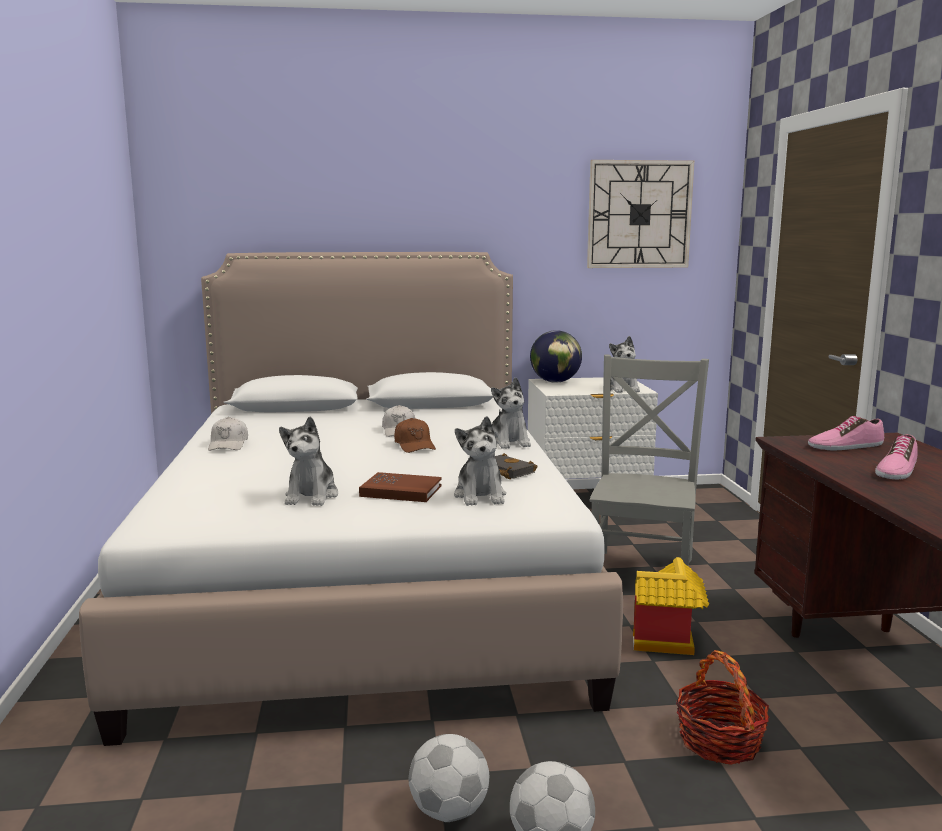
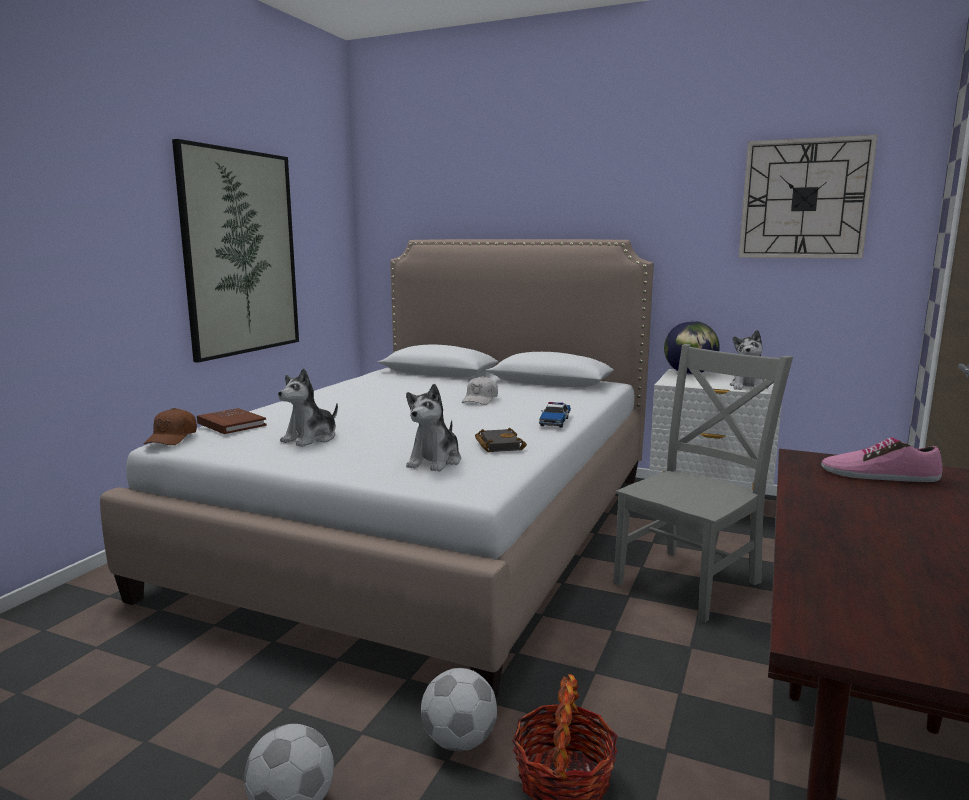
camera: 30 degrees right, 0 degrees up
white cap [208,417,248,451] -> none
brown book [359,472,442,502] -> brown book moved to [197,408,267,434]
brown cap [394,418,436,453] -> brown cap moved to [144,408,197,445]
football [408,734,489,822] -> football moved to [421,668,497,751]
plush toy [491,378,531,449] -> toy car [539,402,571,428]
toy house [633,557,709,655] -> none
shoe [875,434,918,480] -> none
none -> picture [172,139,299,363]

